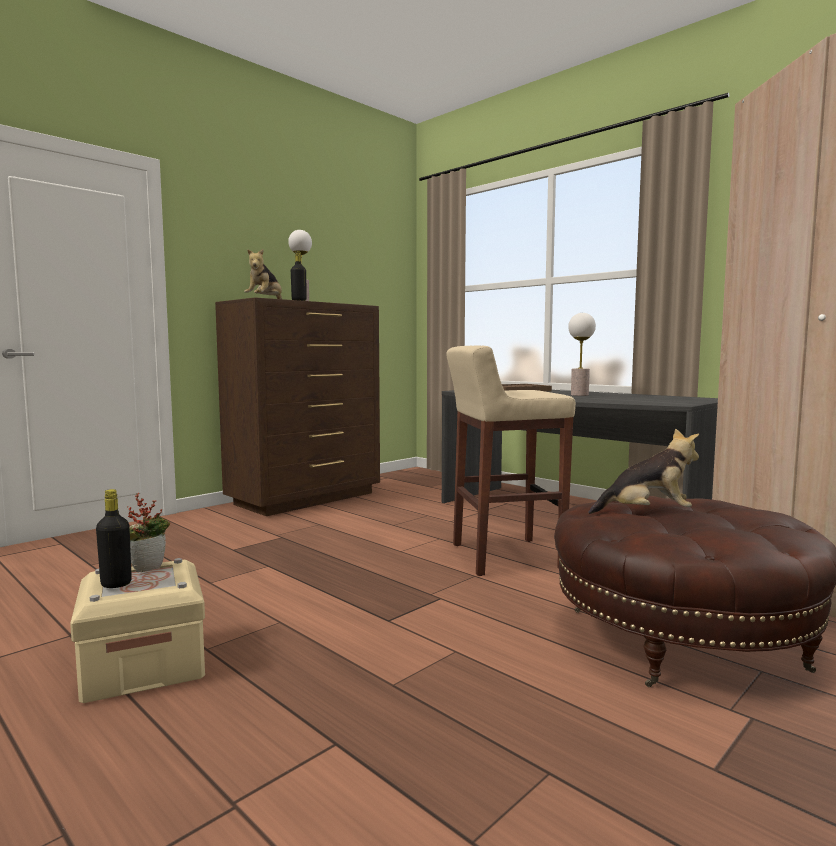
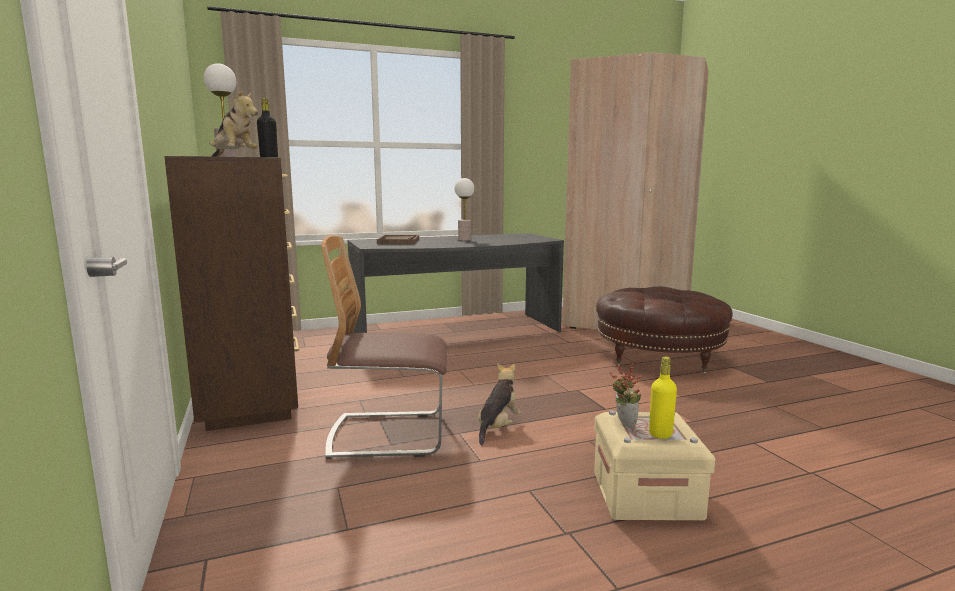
camera: 65 degrees left, 5 degrees up
black bottle [96,489,132,588] -> yellow bottle [649,357,677,439]
beige stool [446,346,576,576] -> none
plush toy [588,428,699,514] -> plush toy moved to [478,363,521,445]
none -> chair [321,236,447,459]

